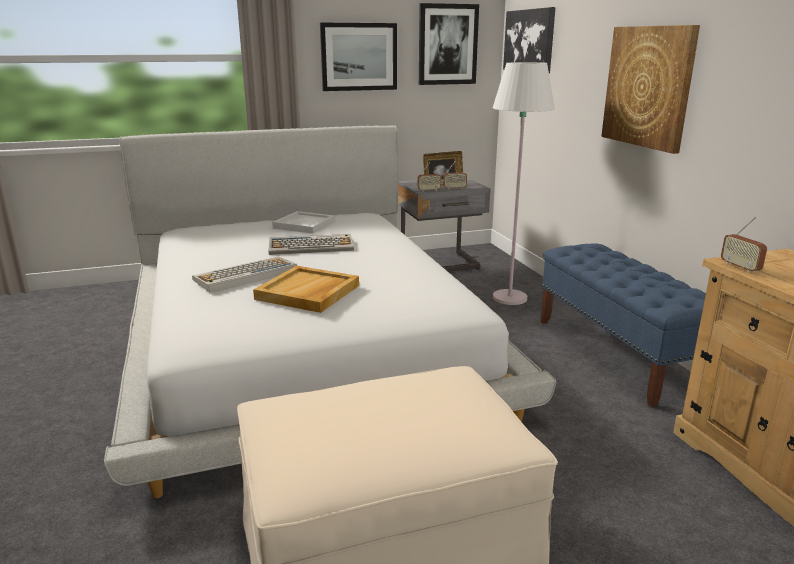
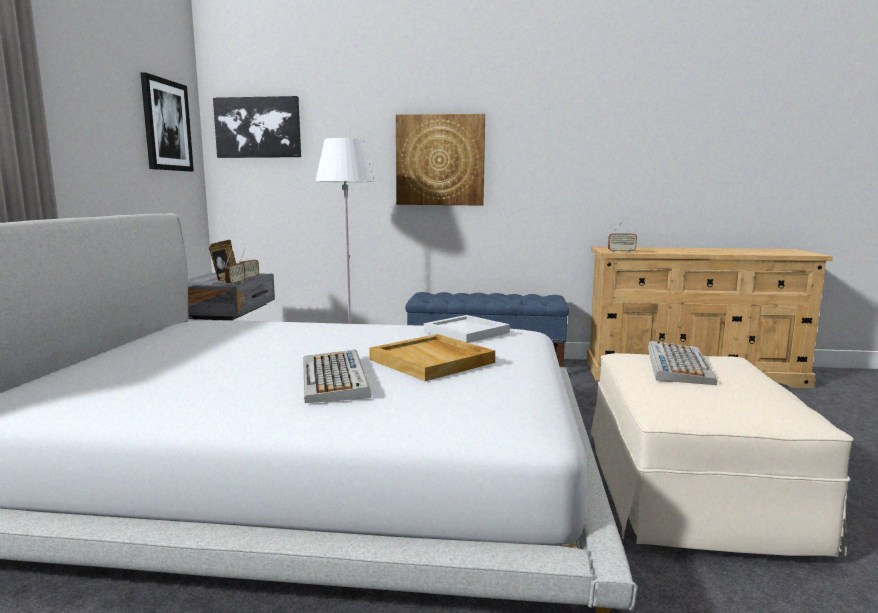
camera: 65 degrees left, 10 degrees down
keyboard [268,234,354,255] -> keyboard moved to [648,341,718,385]
white tray [272,211,335,234] -> white tray moved to [424,315,510,343]
picture [320,23,397,91] -> none

